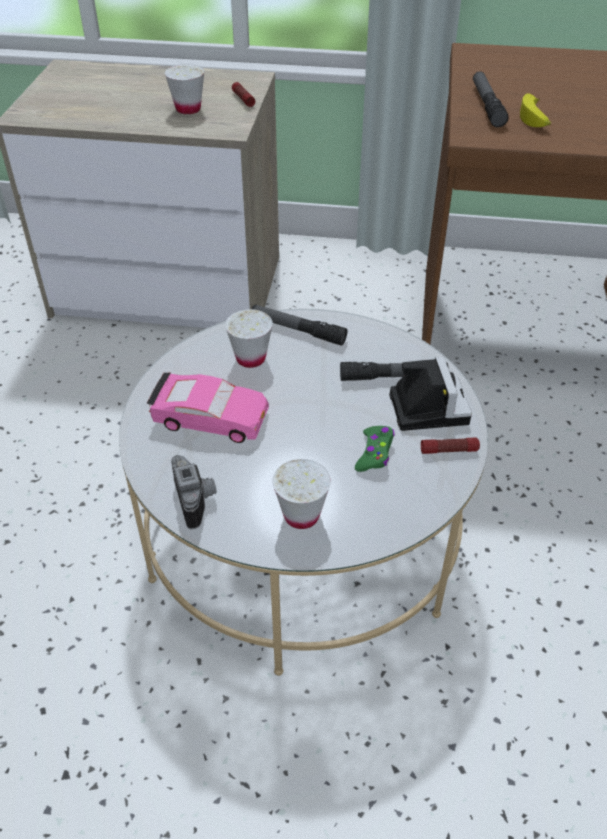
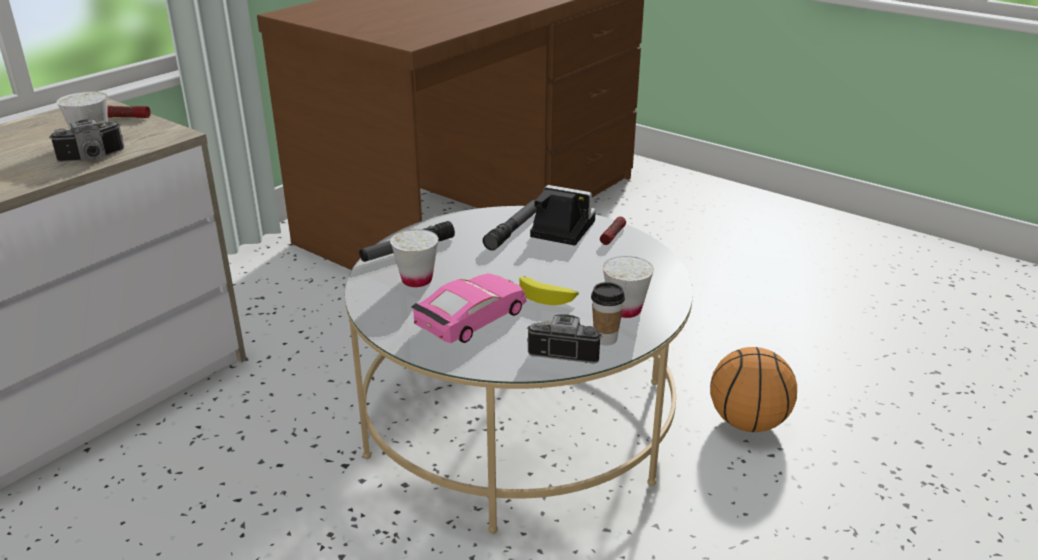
camera: 60 degrees left, 15 degrees down
green game controller [355,426,395,472] -> none
flashlight [473,71,509,127] -> none
banana [520,94,551,127] -> banana moved to [519,276,579,305]
none -> camera [49,119,124,162]
none -> cup [591,282,625,345]
none -> basketball [710,347,797,432]

